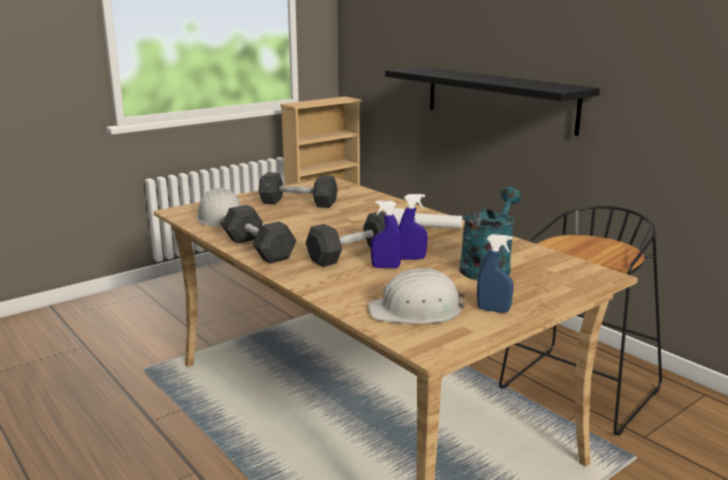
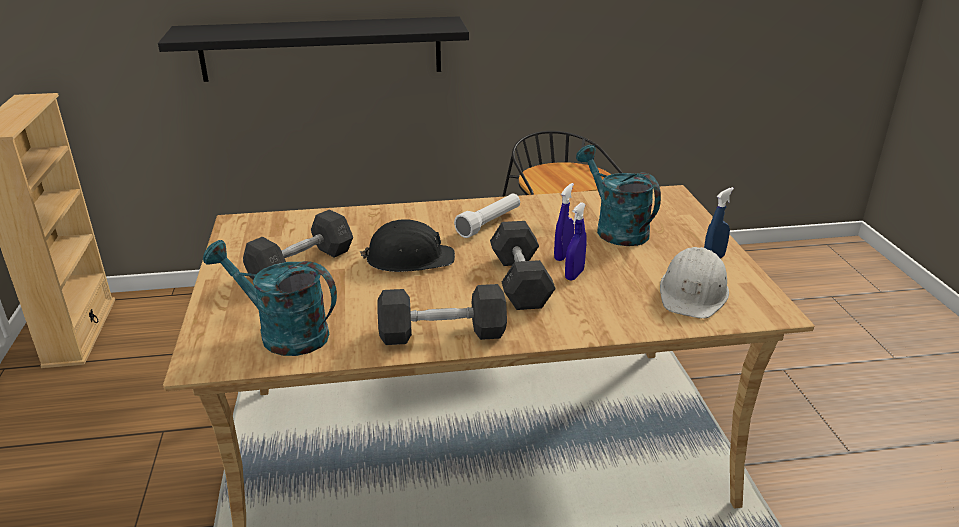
camera: 60 degrees left, 10 degrees up
white hard hat [197,188,241,226] -> turquoise watering can [203,240,337,356]
none -> black hard hat [360,219,455,272]

